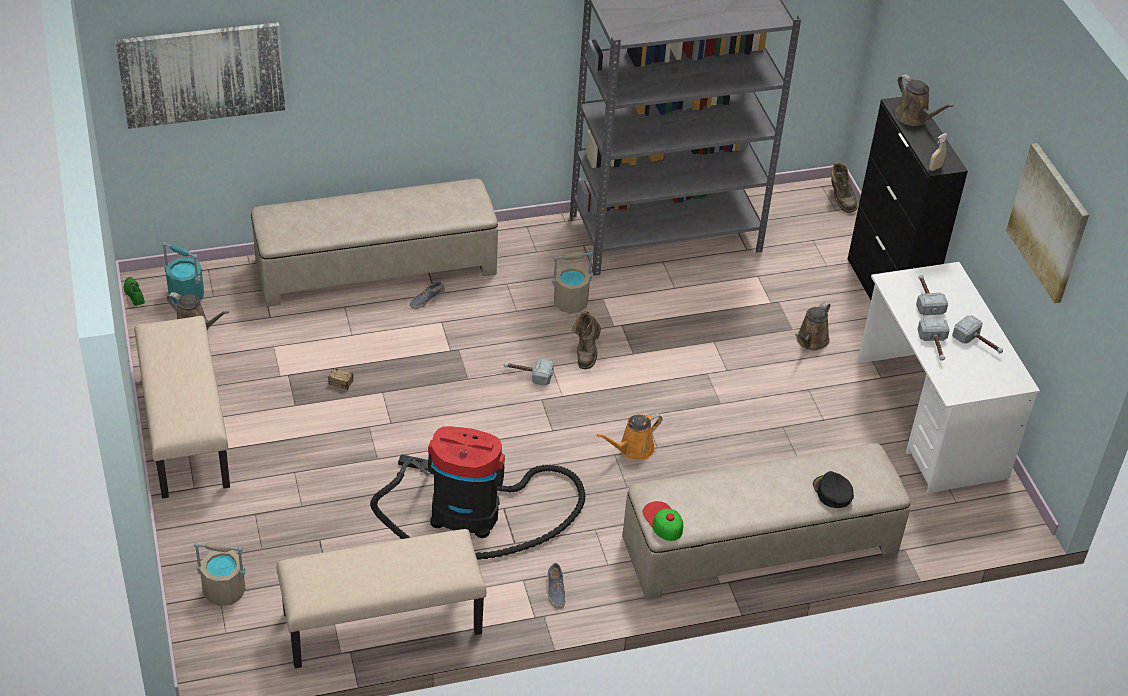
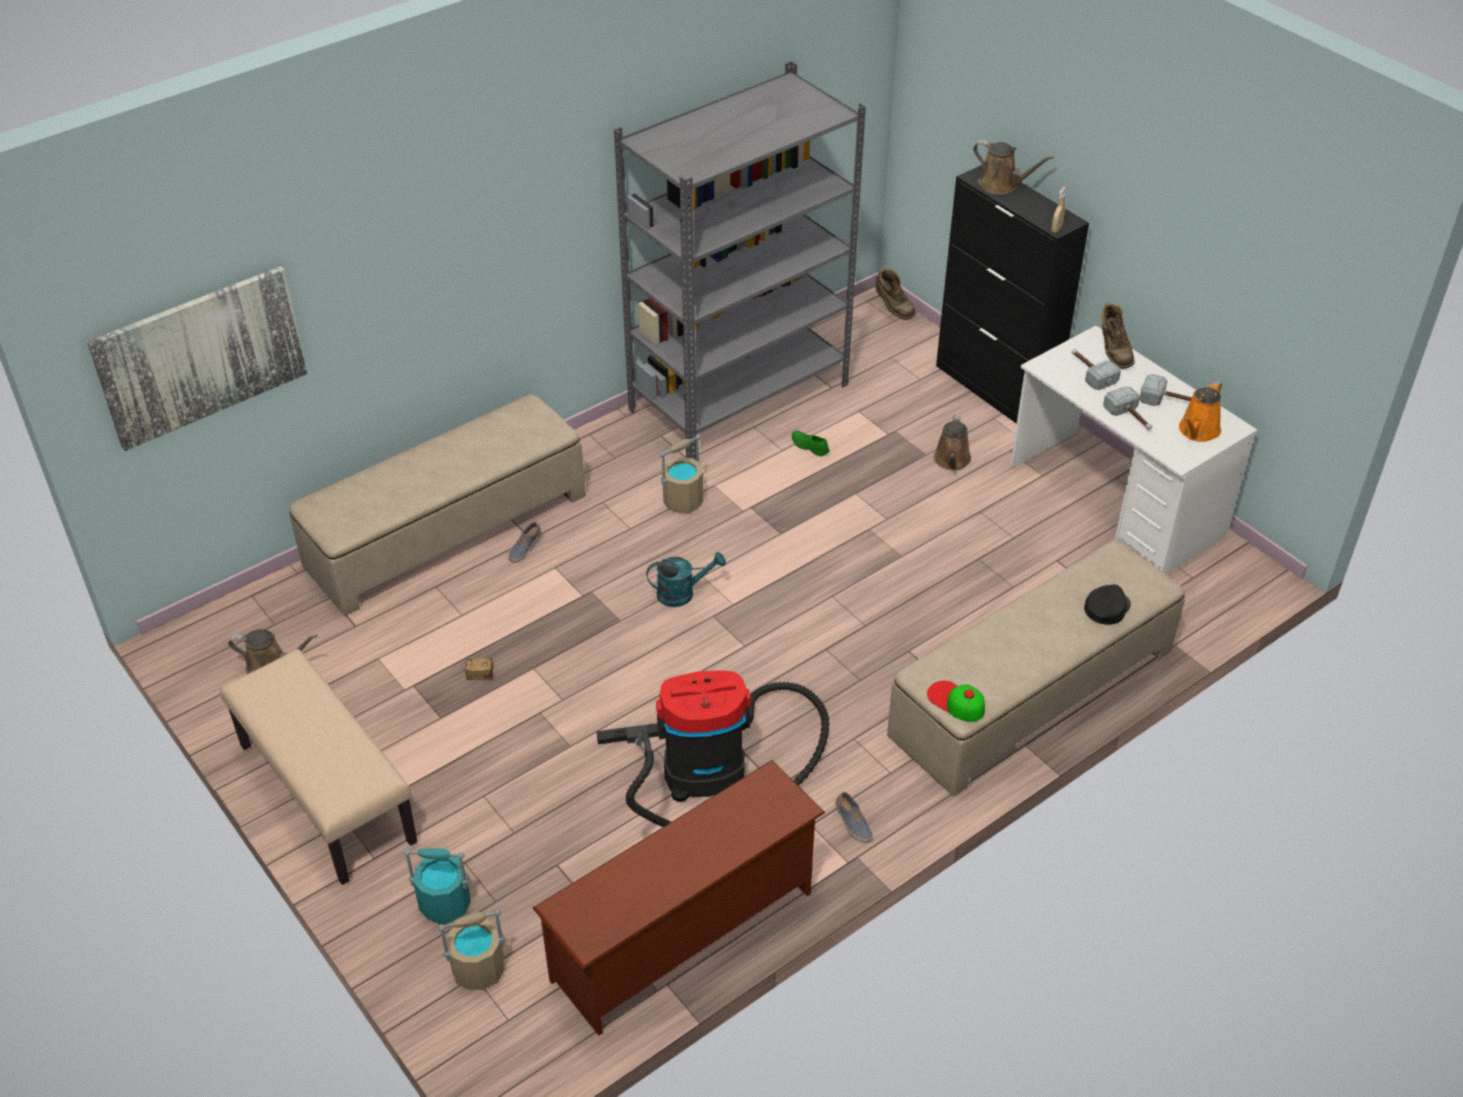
camera: 20 degrees left, 0 degrees up
green shoe [124,277,145,306] -> green shoe moved to [792,430,829,457]
turquoise bucket [162,242,204,304] -> turquoise bucket moved to [404,849,471,924]
beige bench [277,529,486,668] -> brown shoe rack [533,760,825,1035]
hammer [504,358,554,386] -> turquoise watering can [647,552,726,607]
brown boot [572,311,601,369] -> brown boot moved to [1101,303,1135,369]
orange watering can [597,413,662,460] -> orange watering can moved to [1179,381,1222,442]
black cap [813,471,854,508] -> black cap turned 90 degrees clockwise [1084,584,1131,625]
picture [1006,143,1089,303] -> none

